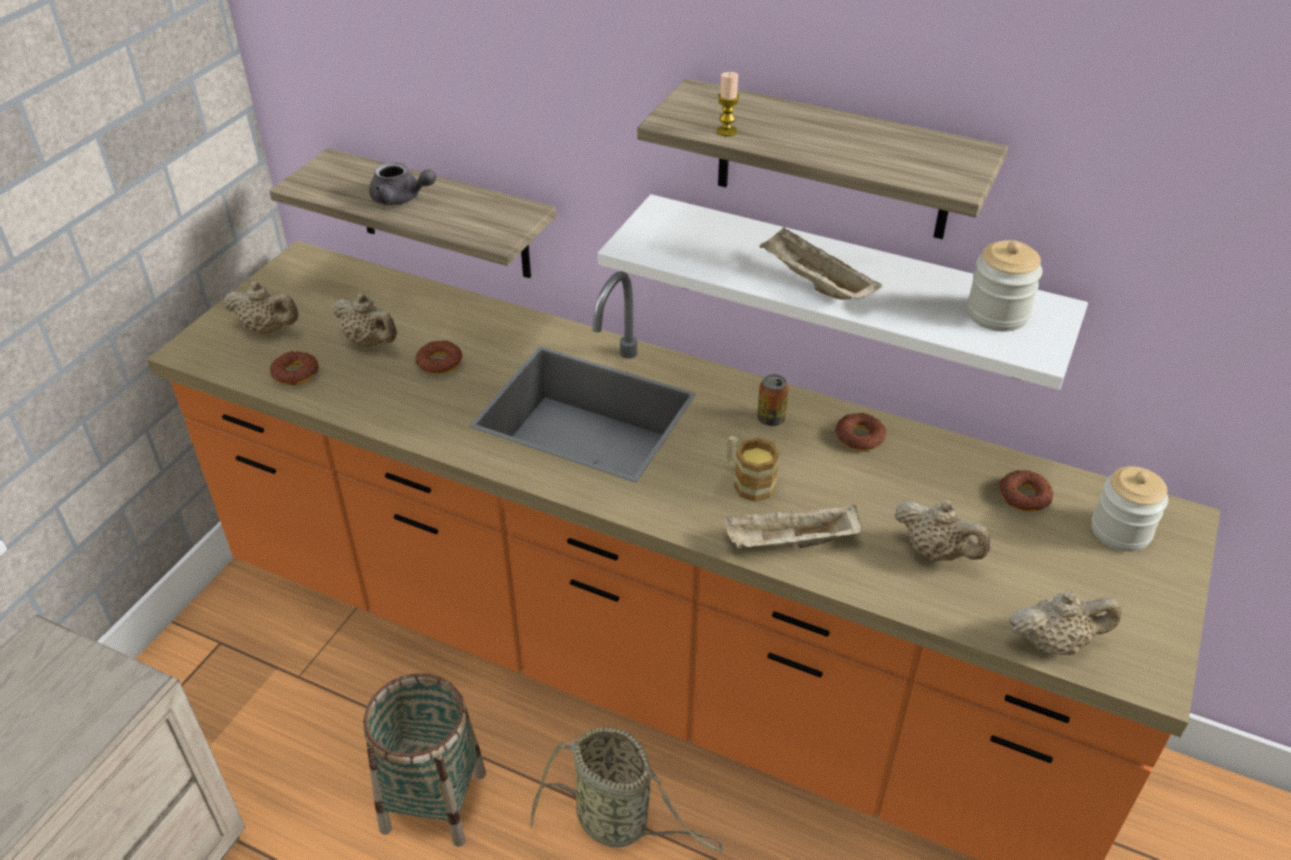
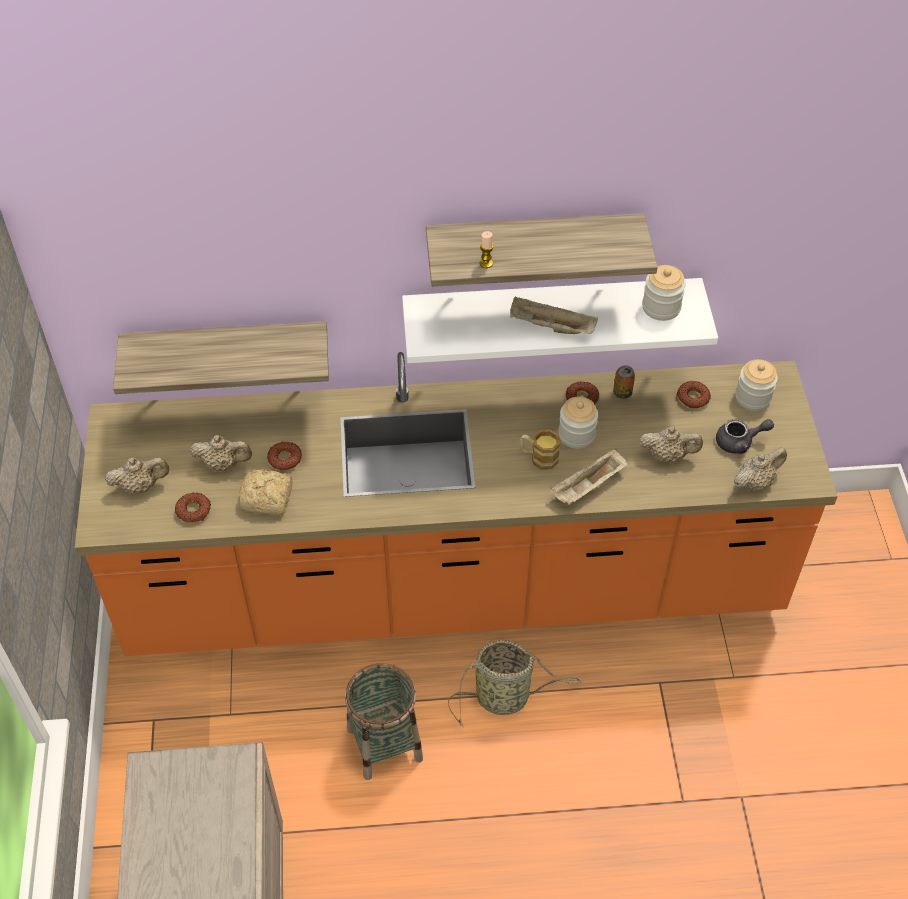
camera: 30 degrees left, 10 degrees up
grey teapot [369,162,436,205] -> grey teapot moved to [716,419,774,454]
can [757,374,789,426] -> can moved to [613,365,635,399]
none -> bread [239,469,292,515]
none -> jar [558,396,598,449]

